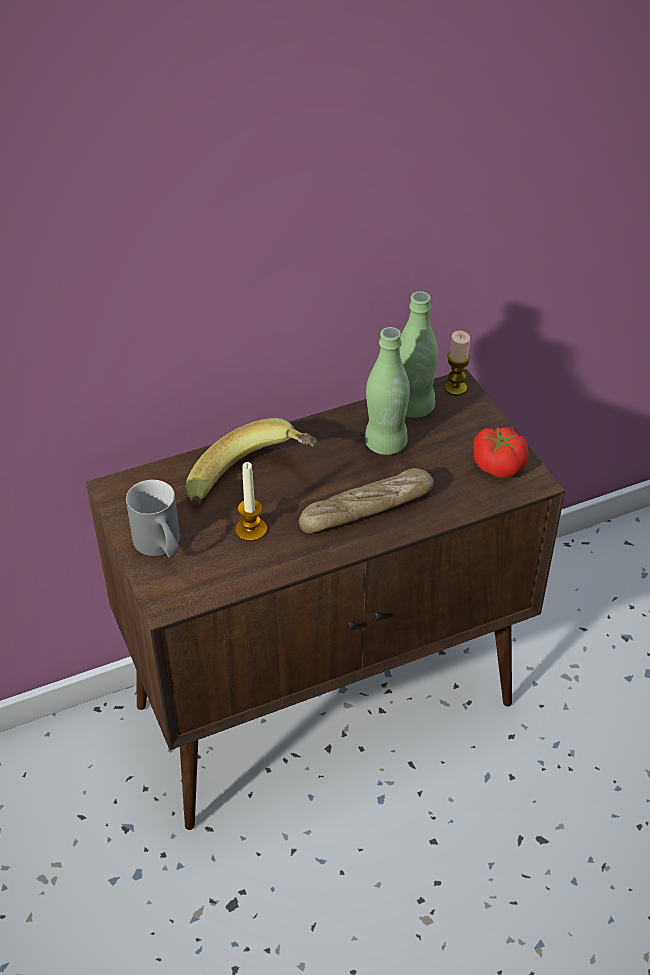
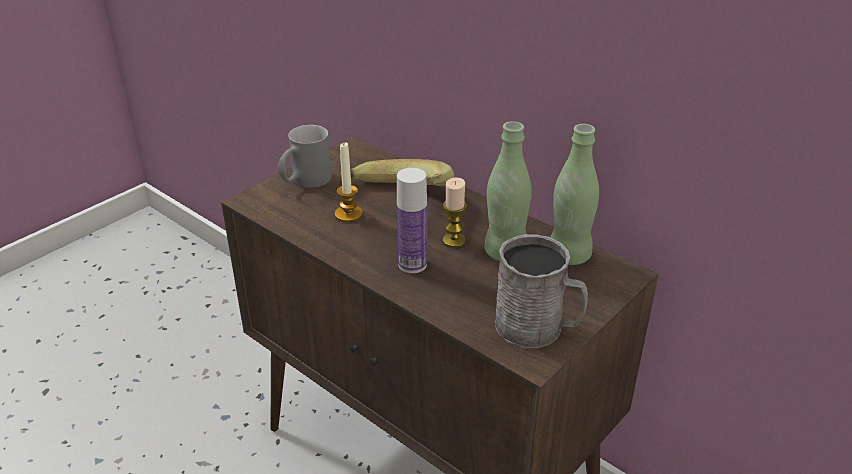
camera: 65 degrees right, 10 degrees down
bread [299,468,434,533] -> bottle [397,168,427,273]
candle [445,331,471,396] -> candle moved to [443,177,467,248]
tomato [473,426,529,478] -> grey mug [495,234,588,348]

